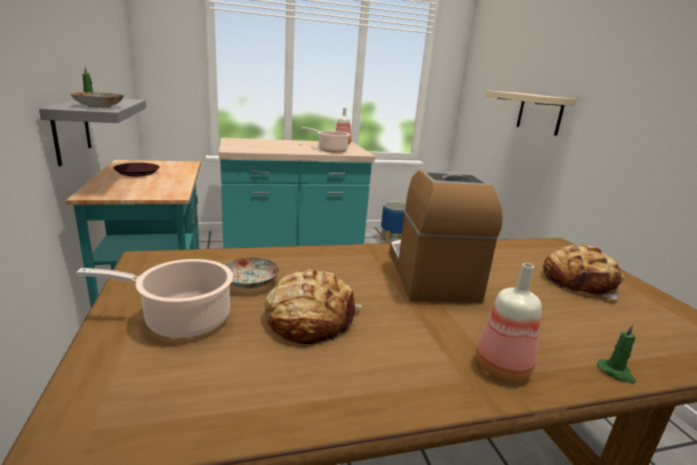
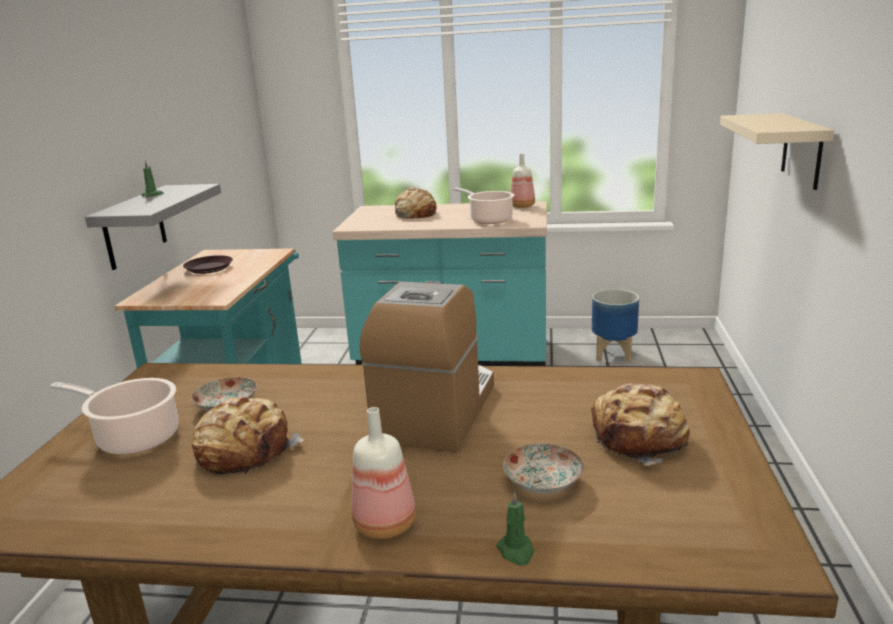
camera: 25 degrees right, 0 degrees up
plate [70,92,124,108] -> plate moved to [503,443,584,494]
none -> bread [395,188,437,219]

